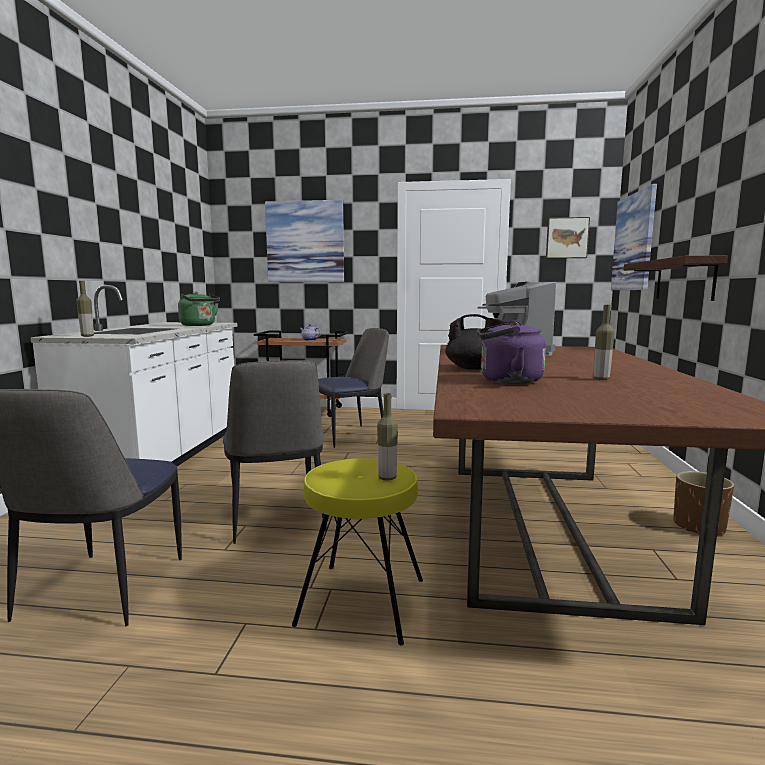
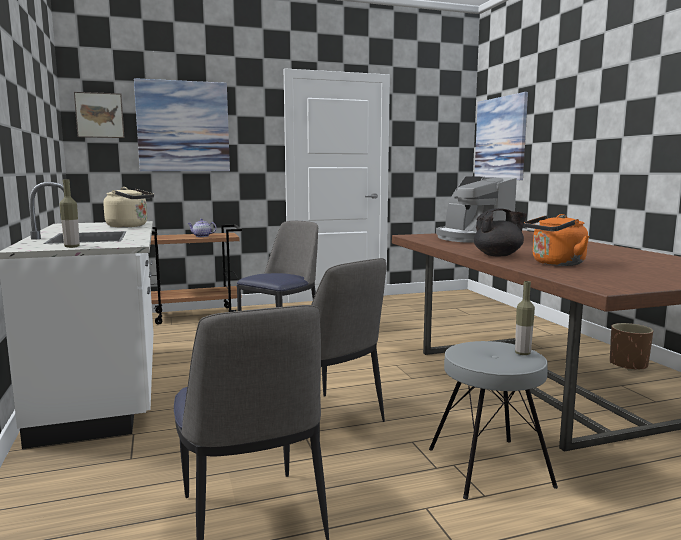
camera: 25 degrees left, 0 degrees up
green kettle [178,291,220,326] -> beige kettle [103,187,154,228]
yellow stool [292,458,423,645] -> grey stool [429,341,558,499]
purple kettle [477,320,546,384] -> orange kettle [524,214,589,266]
picture [546,217,590,258] -> picture moved to [74,92,125,138]
bottle [593,305,615,380] -> none
shelf [624,255,728,301] -> none

